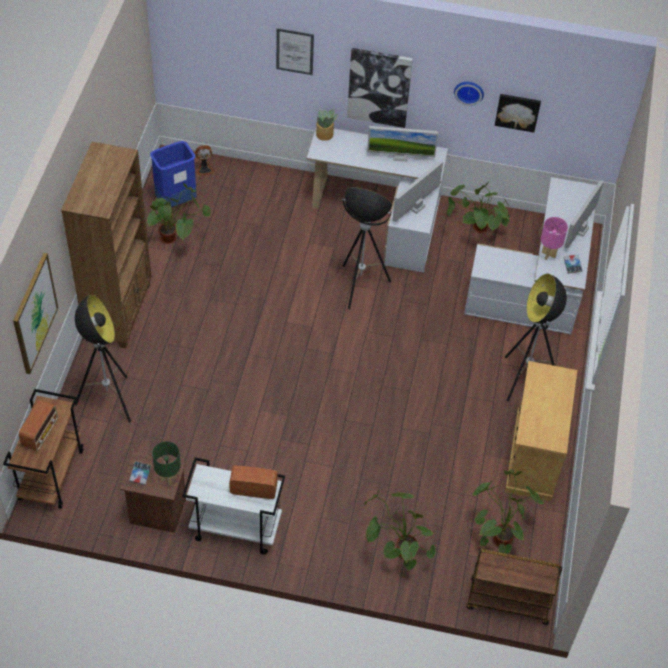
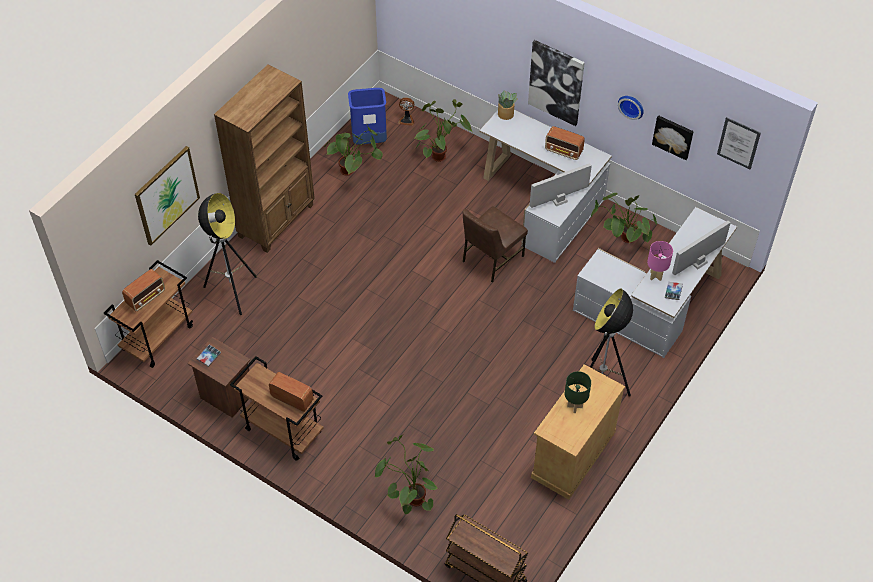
camera: 25 degrees right, 0 degrees up
green table lamp [152,441,181,486] -> green table lamp moved to [565,371,591,413]
white cart [182,457,285,555] -> brown cart [230,356,323,461]
picture [276,28,314,75] -> picture moved to [717,117,761,169]
floor lamp [342,187,392,309] -> brown chair [463,206,528,282]
monitor [367,126,438,162] -> radio [545,126,585,160]
potted plant [473,469,544,554] -> potted plant moved to [415,99,472,162]

